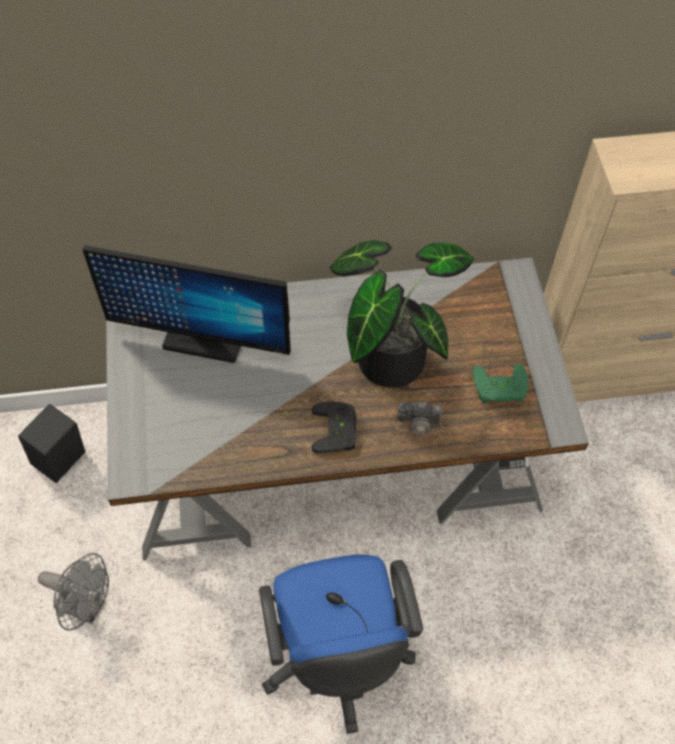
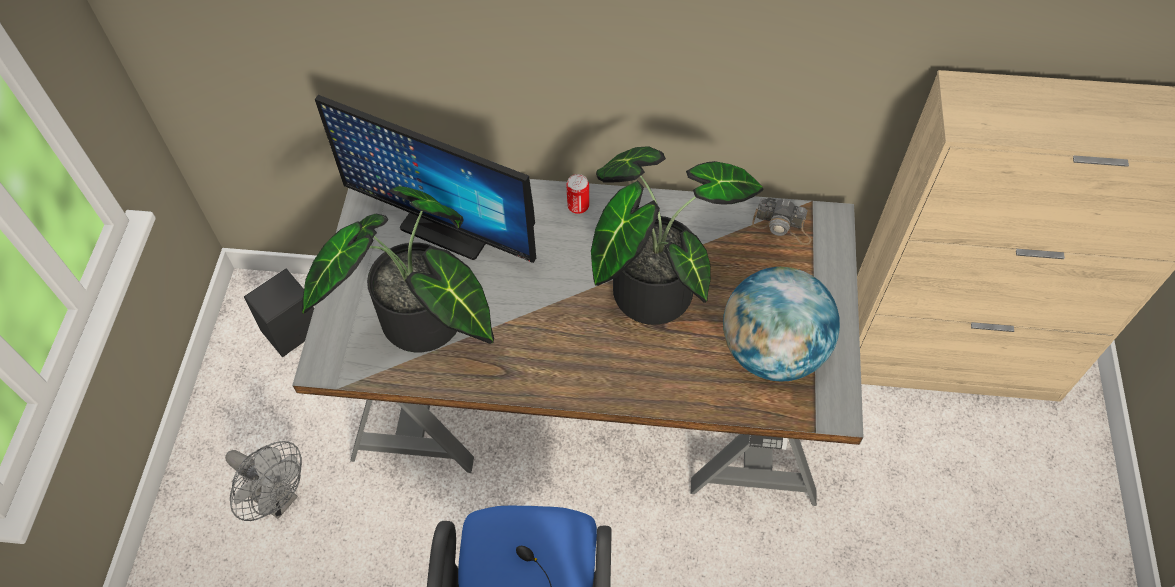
camera: 15 degrees right, 0 degrees up
black game controller [312,401,357,453] -> none
camera [395,402,451,439] -> camera moved to [752,198,811,245]
green game controller [472,365,528,403] -> globe [723,267,840,381]
none -> potted plant [302,186,494,352]
none -> can [567,174,589,214]

